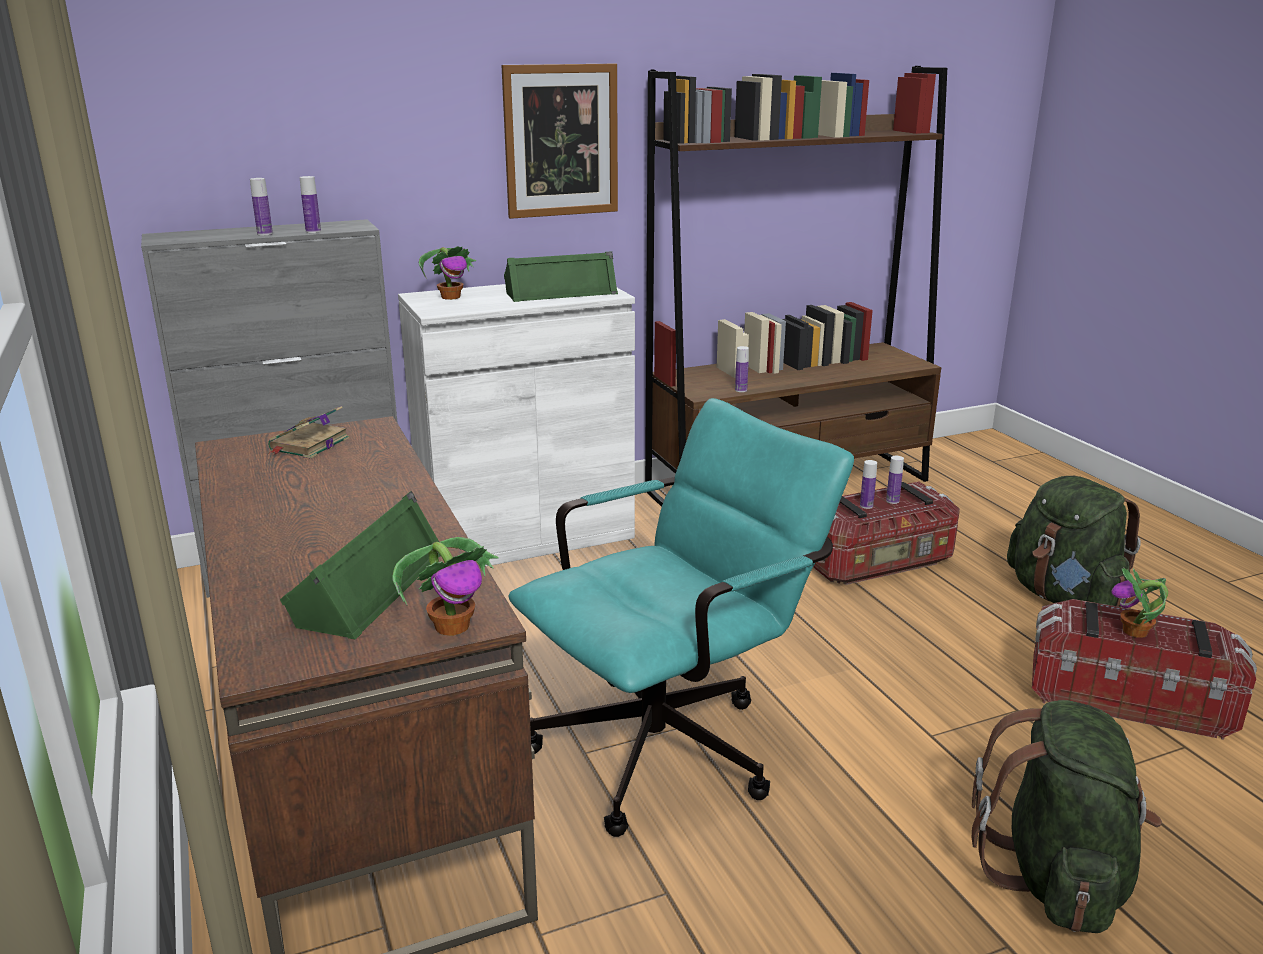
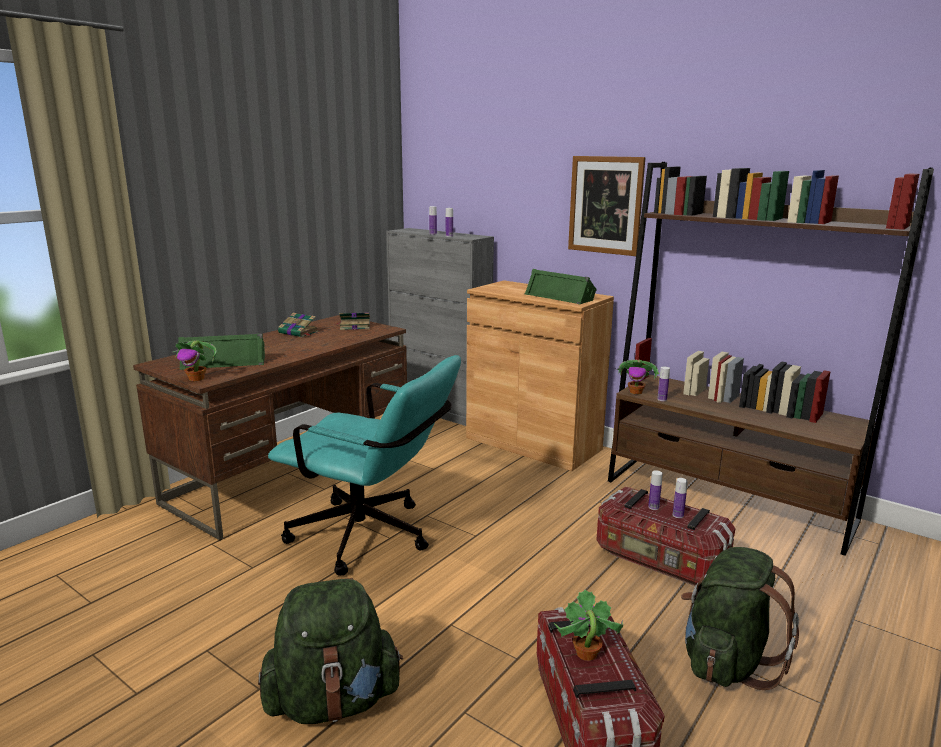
camera: 60 degrees right, 5 degrees down
white cabinet [398,284,635,566] -> brown cabinet [466,280,614,471]
potted plant [419,246,477,300] -> potted plant moved to [616,360,659,394]
none -> book [278,313,318,337]

